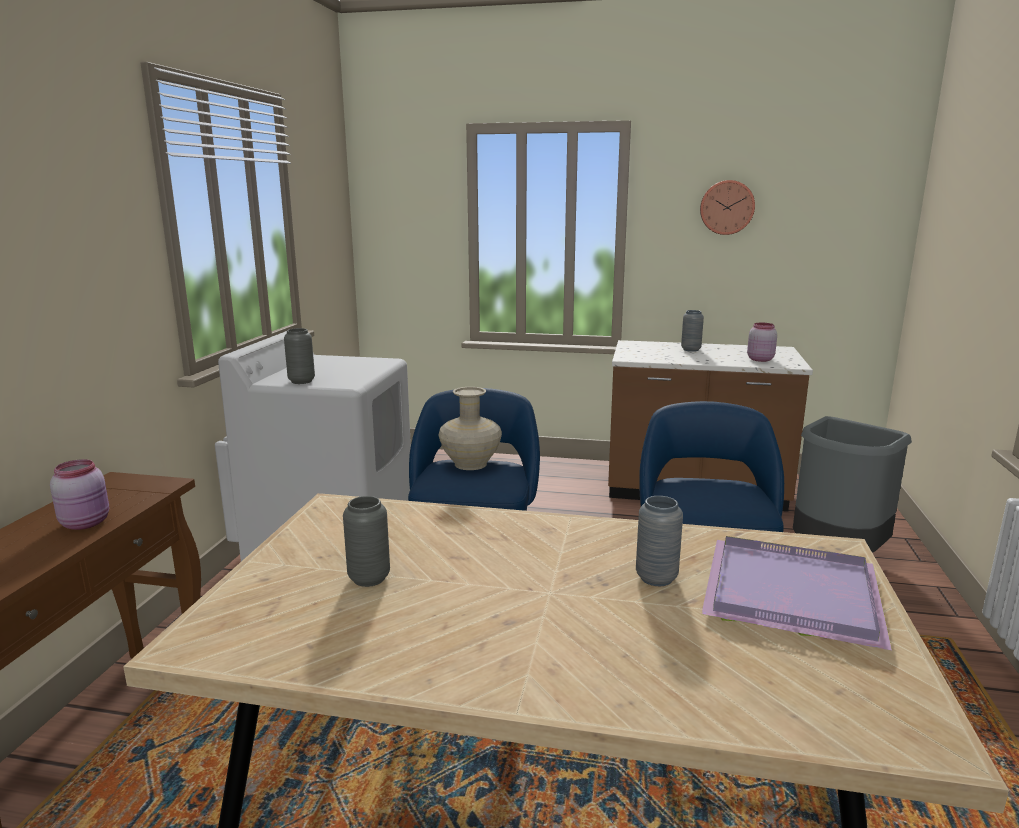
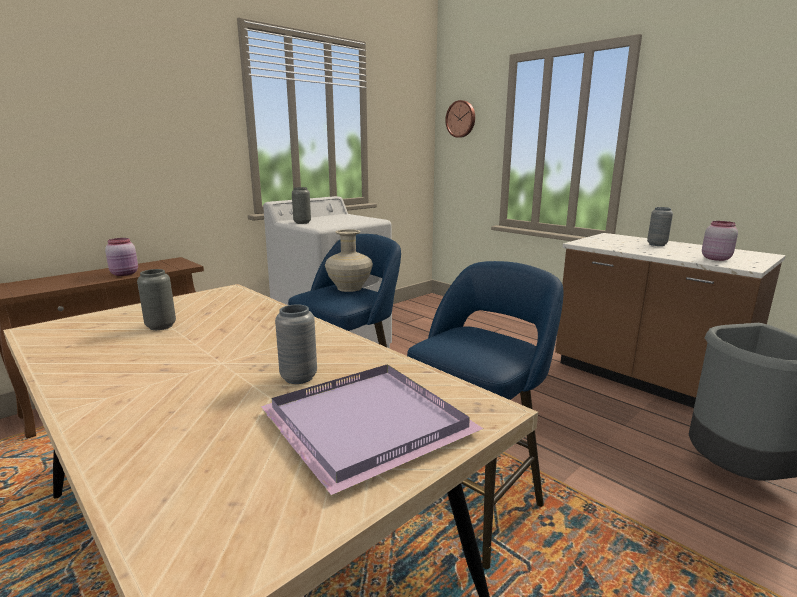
camera: 35 degrees right, 0 degrees up
wall clock [700,180,755,235] -> wall clock moved to [445,100,475,138]

